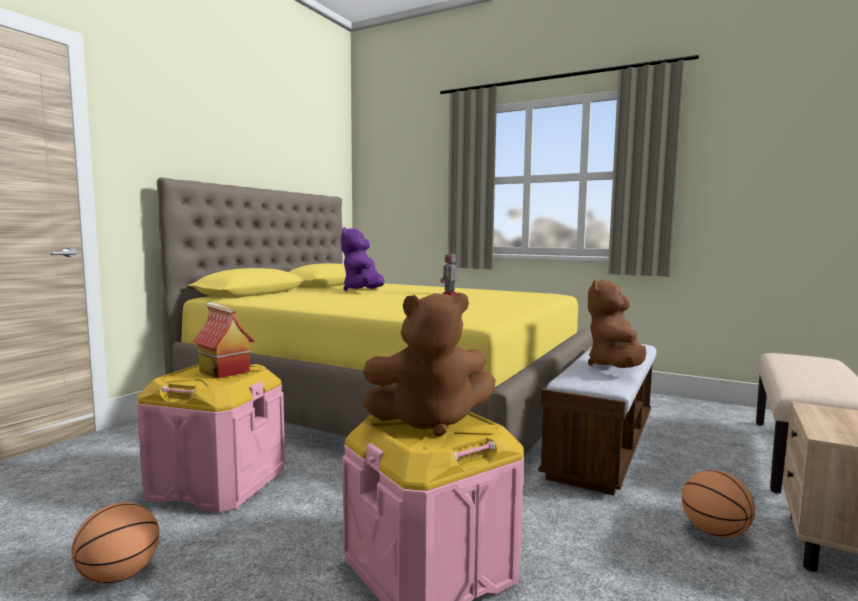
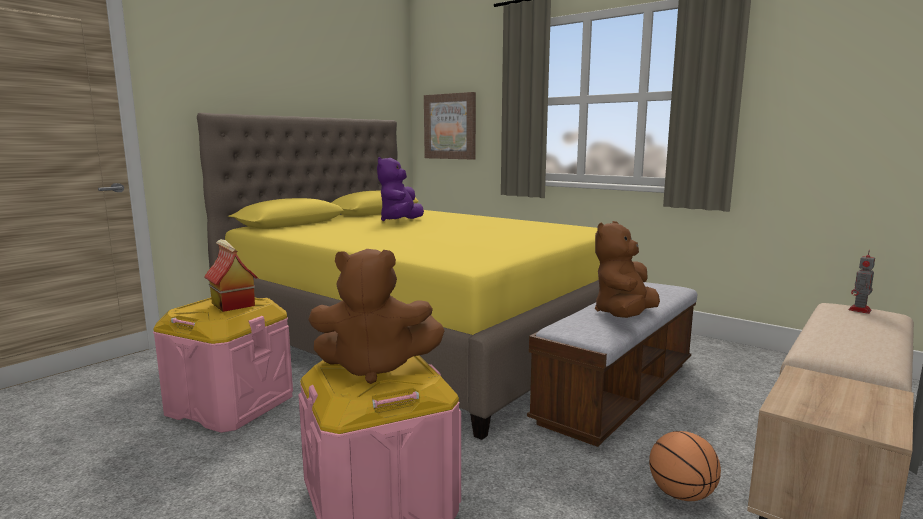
camera: 10 degrees right, 5 degrees up
basketball [71,502,160,584] -> none
toy robot [440,252,458,296] -> toy robot moved to [849,249,875,314]
none -> picture [424,92,476,160]

